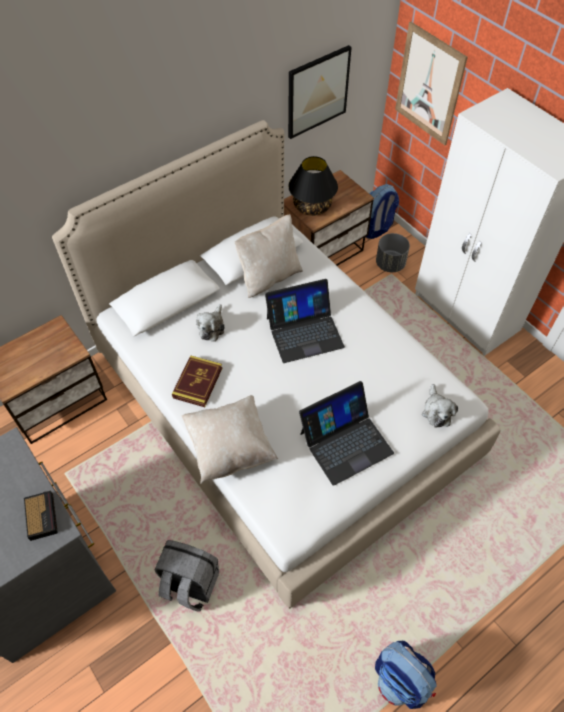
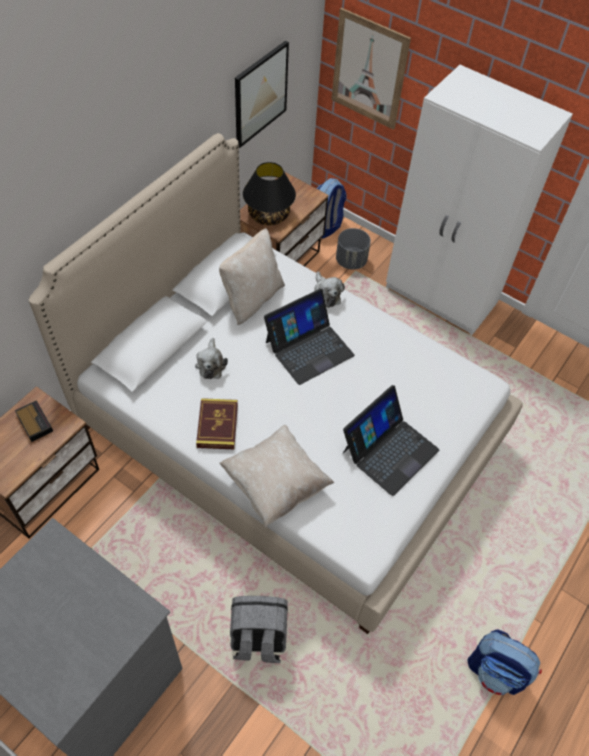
camera: 20 degrees left, 0 degrees up
alarm clock [24,491,58,541] -> alarm clock moved to [15,400,53,442]
plush toy [422,384,458,428] -> plush toy moved to [314,271,345,308]

